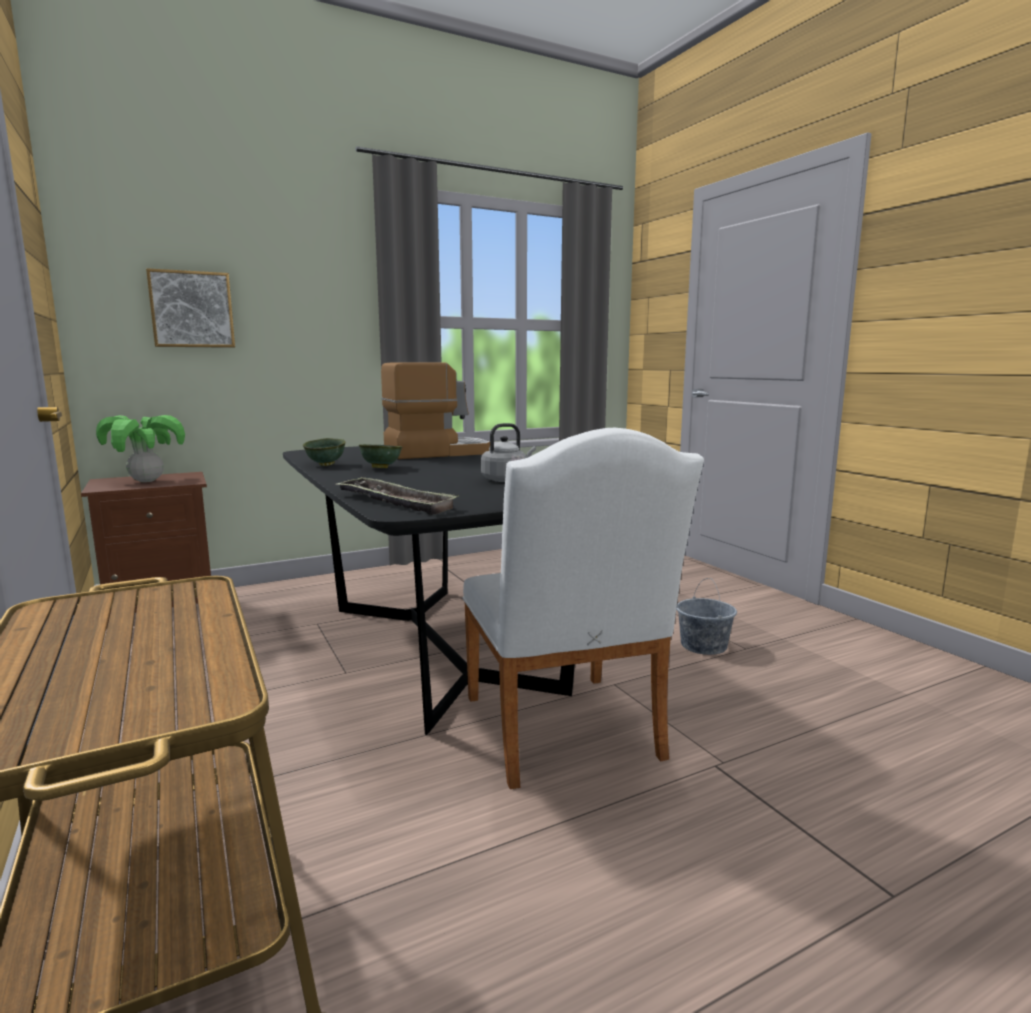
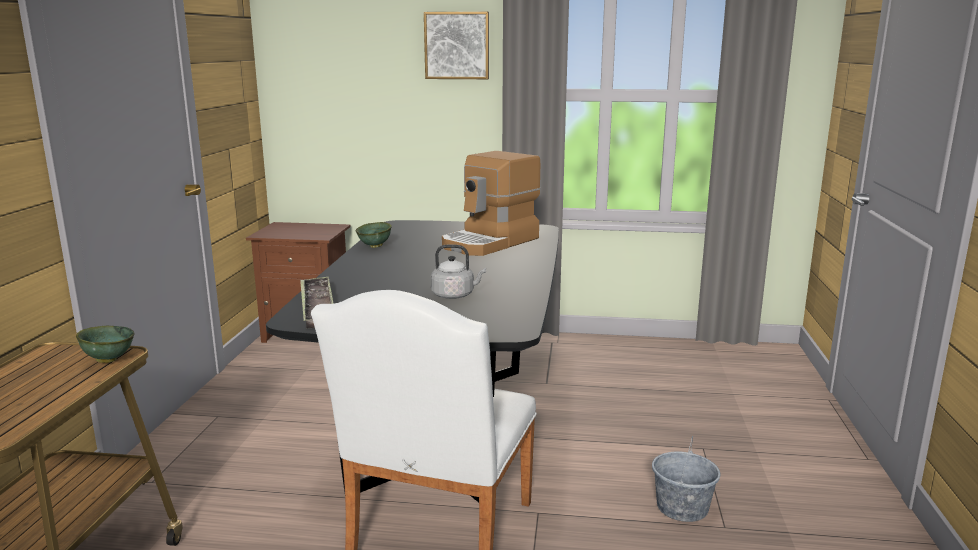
camera: 35 degrees right, 5 degrees up
potted plant [96,415,185,482] -> none
picture [146,268,235,348] -> picture moved to [424,12,489,79]
green bowl [359,444,402,468] -> green bowl moved to [76,326,135,363]
coffee machine [381,363,490,459] -> coffee machine turned 120 degrees clockwise [442,151,540,256]

